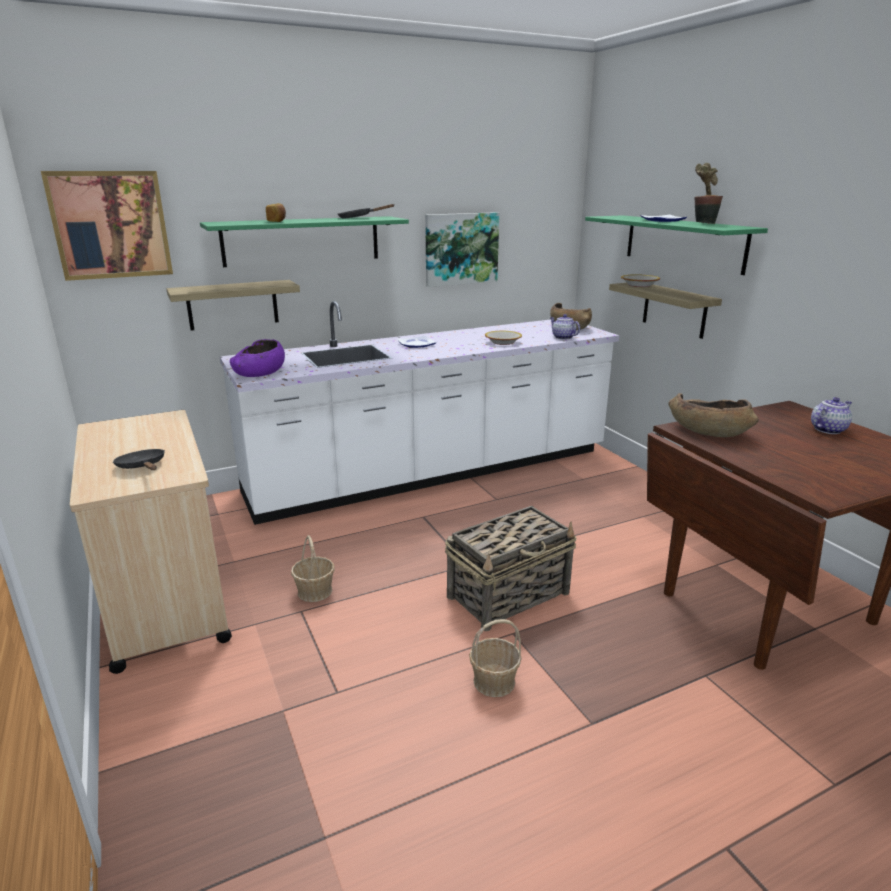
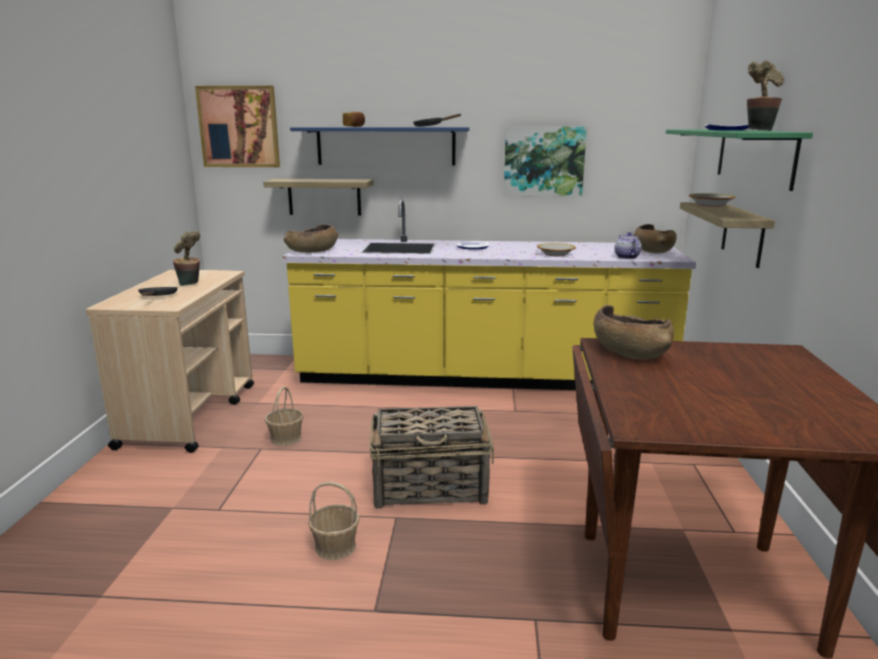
camera: 30 degrees right, 5 degrees down
green shelf [200,216,409,267] -> blue shelf [290,127,470,165]
white counter [220,301,619,525] -> yellow counter [283,200,696,390]
purple bowl [230,339,285,377] -> brown bowl [284,224,338,253]
teapot [811,397,852,434] -> none
none -> potted plant [173,231,200,286]

